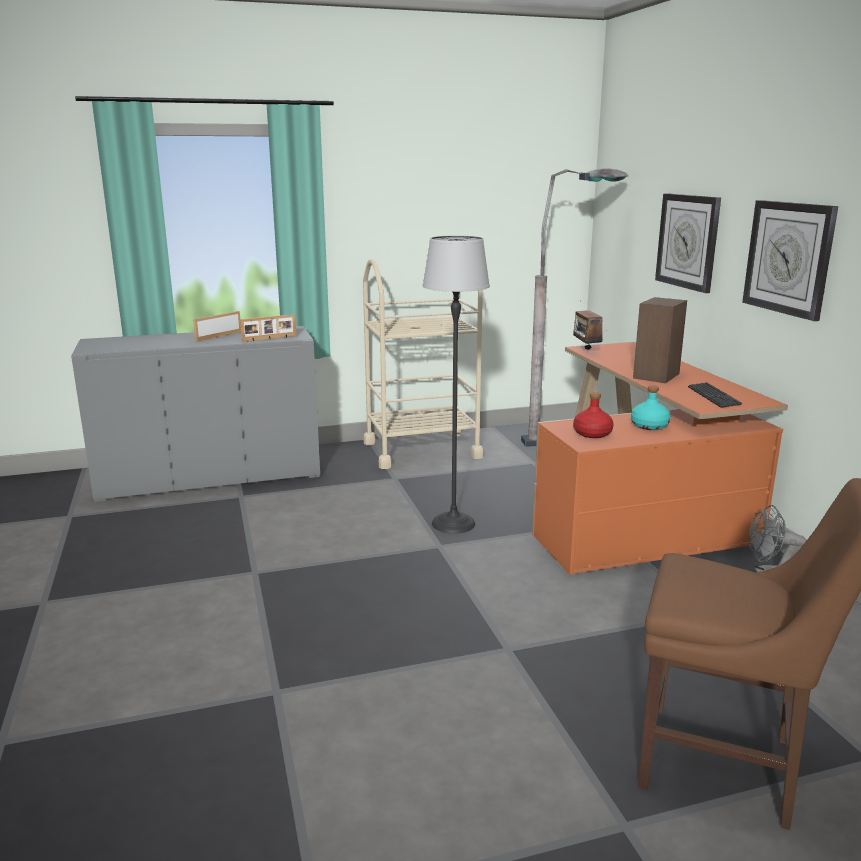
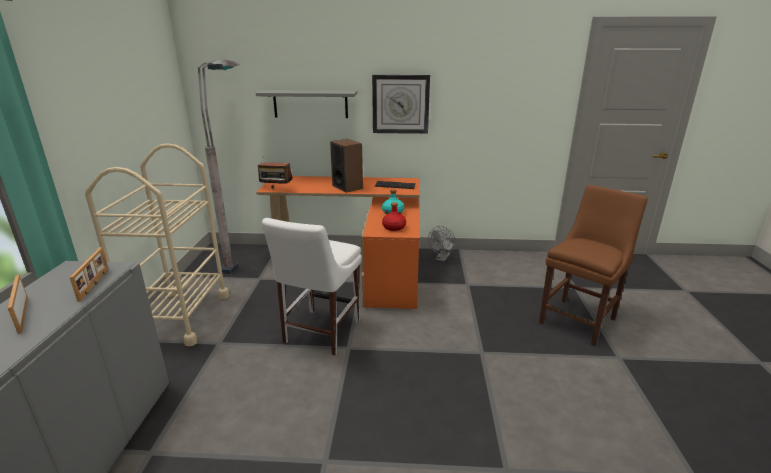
camera: 70 degrees left, 5 degrees up
floor lamp [423,236,490,534] -> white chair [262,218,362,355]
wall clock [655,193,721,293] -> grey shelf [256,90,357,118]

